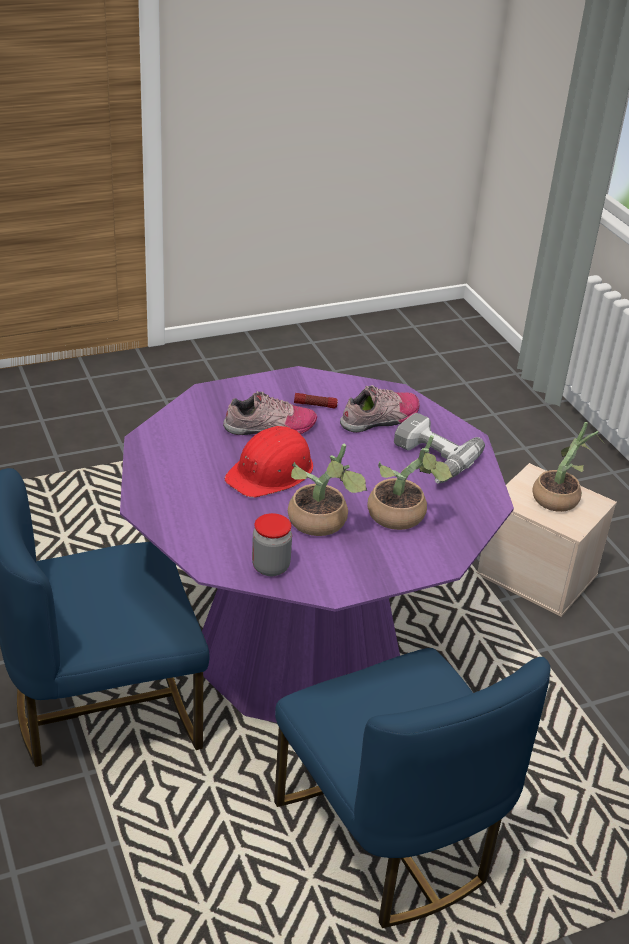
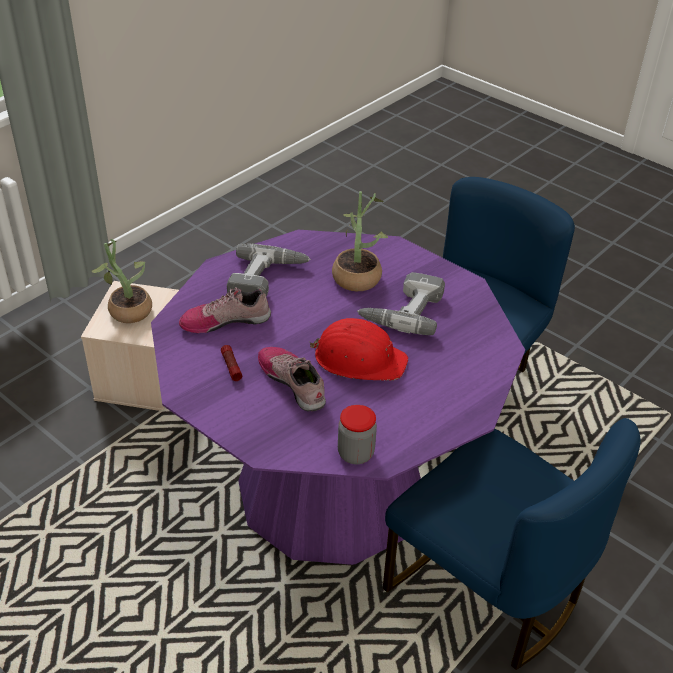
camera: 115 degrees left, 5 degrees up
jar [252,513,292,576] -> jar moved to [338,405,377,464]
potted plant [288,444,367,536] -> power drill [357,272,445,335]
shoe [340,385,419,433] -> shoe turned 45 degrees counterclockwise [179,287,271,333]

